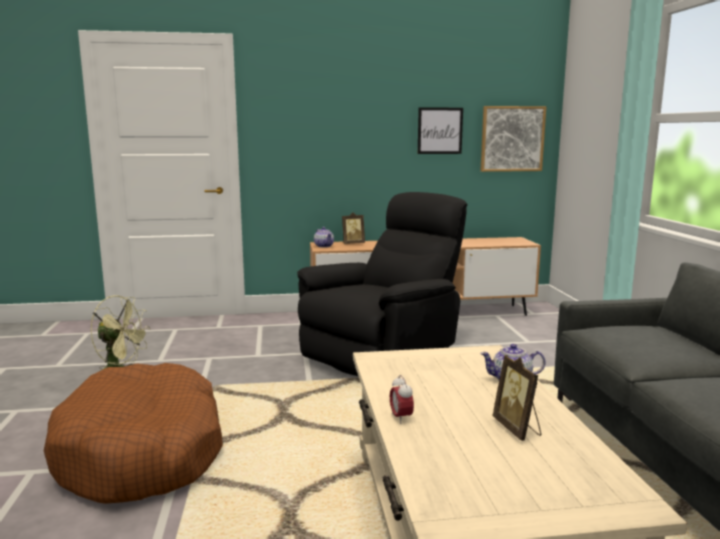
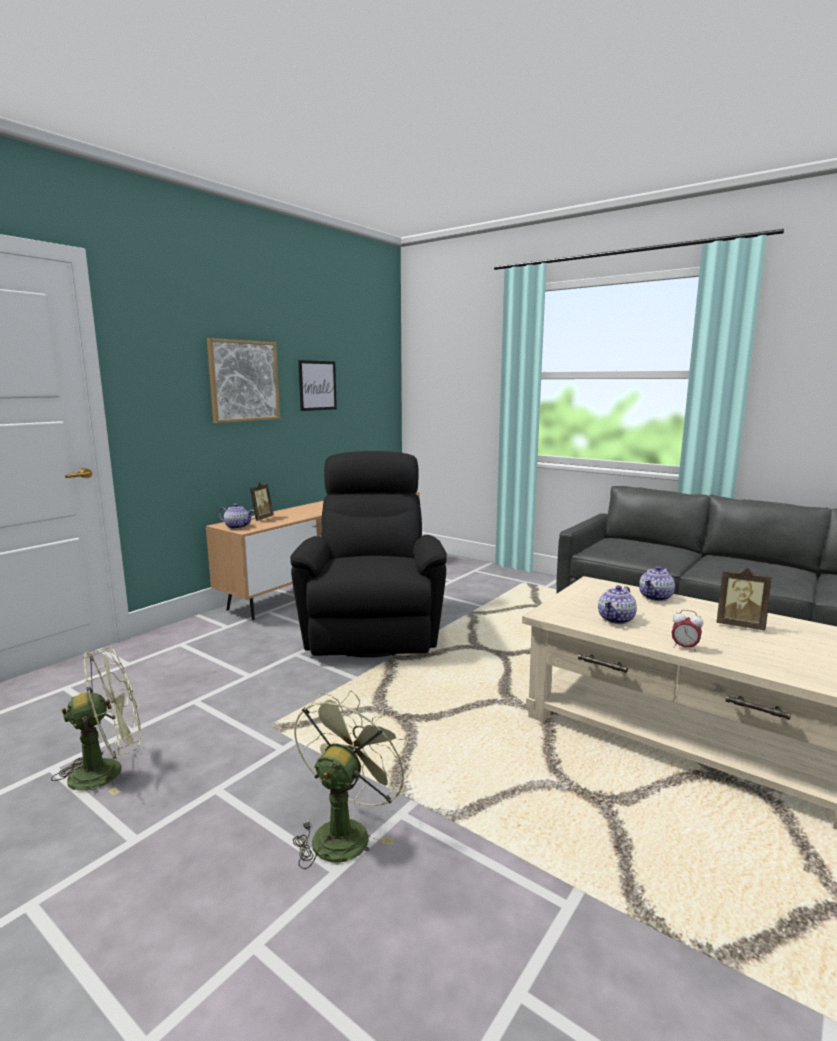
camera: 45 degrees left, 0 degrees up
brown dog bed [44,363,223,504] -> green fan [293,690,412,869]
picture [480,106,547,172] -> picture moved to [207,338,280,423]
none -> teapot [598,585,637,624]

